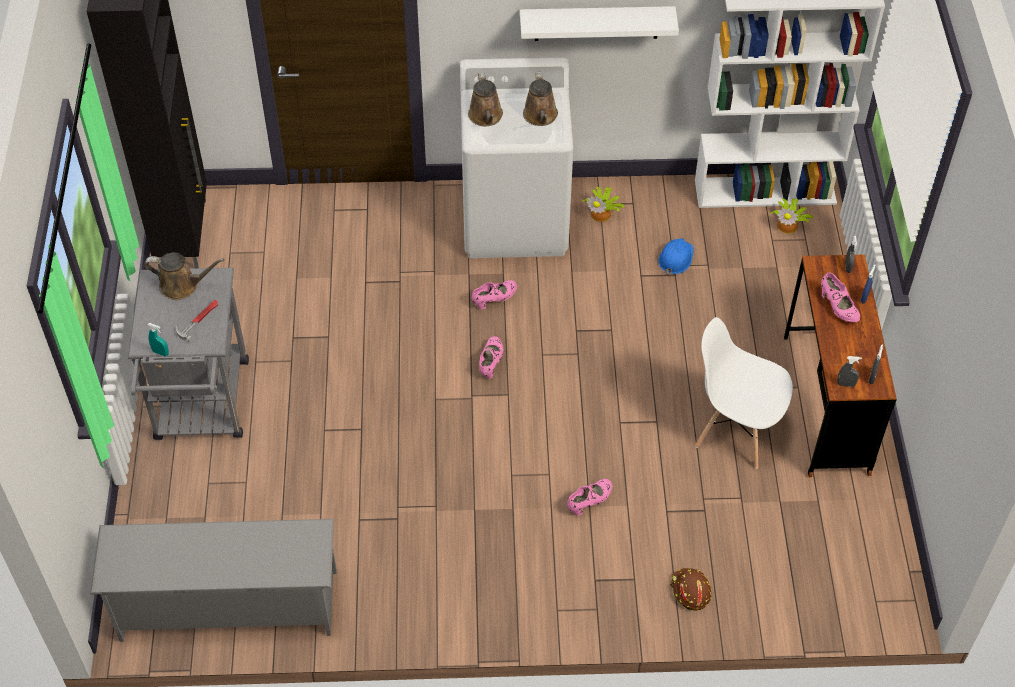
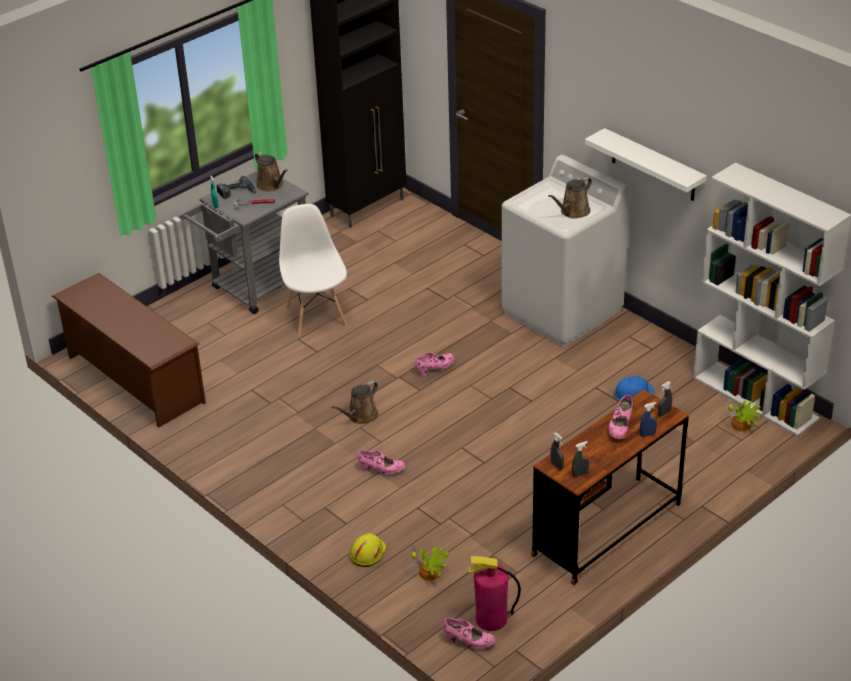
camera: 50 degrees right, 15 degrees down
grey shoe rack [90,519,337,642] -> brown shoe rack [52,273,206,427]
brown watering can [468,72,503,126] -> brown watering can moved to [332,380,378,424]
pink shoe [472,280,517,310] -> pink shoe moved to [443,618,495,649]
potted plant [582,187,625,222] -> potted plant moved to [411,544,450,581]
brown hard hat [670,568,711,611] -> yellow hard hat [349,533,387,567]
white chair [695,317,793,469] -> white chair moved to [279,204,347,337]
none -> power drill [216,176,256,199]
none -> fire extinguisher [469,556,521,631]

